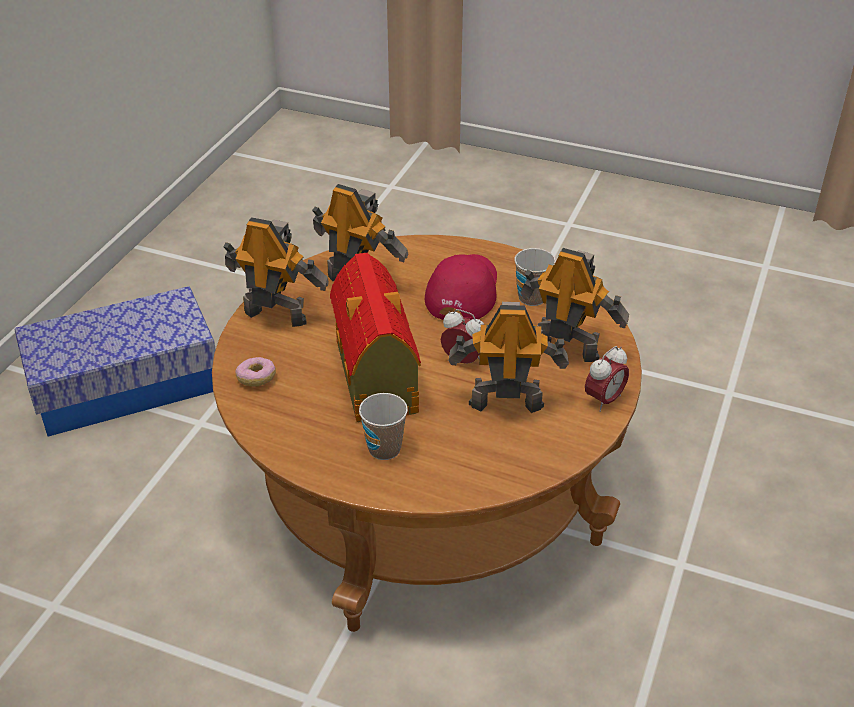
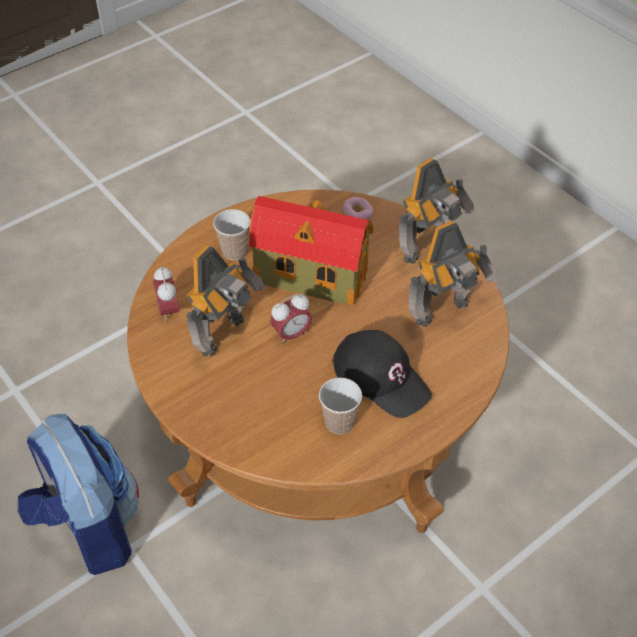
camera: 120 degrees right, 10 degrees up
storage box [14,286,216,436] -> none
red cap [425,254,497,320] -> black cap [332,330,432,418]
toy robot [520,248,629,362] -> none
alarm clock [585,346,629,412] -> alarm clock moved to [153,266,179,323]
none -> backpack [18,414,139,575]

